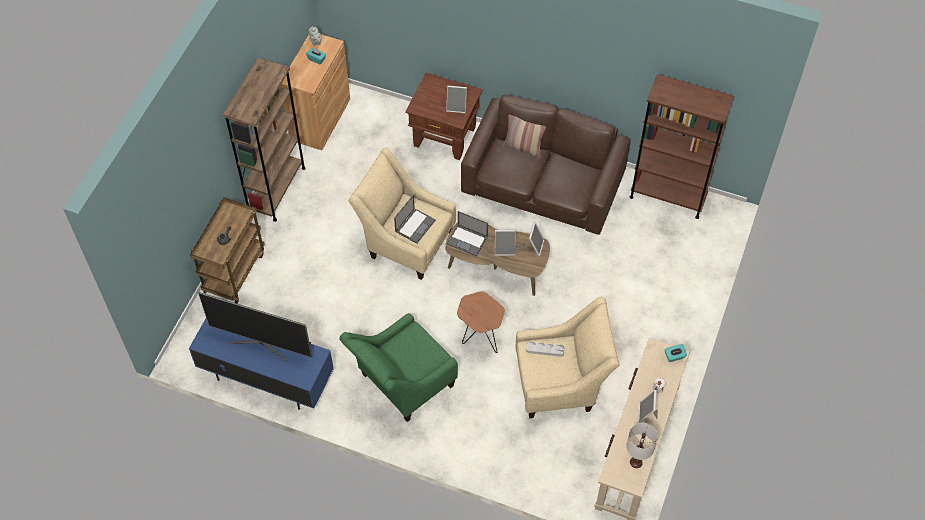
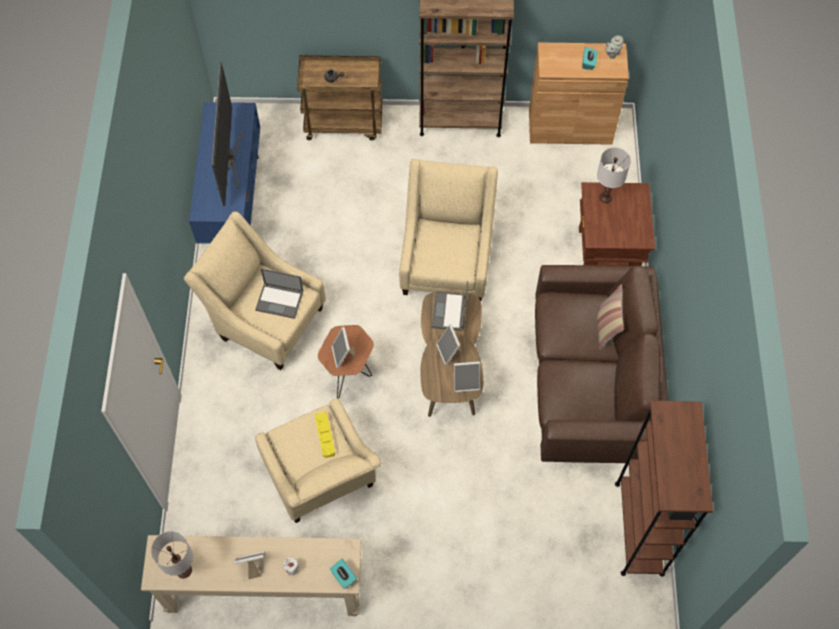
camera: 70 degrees right, 5 degrees up
green armchair [339,313,458,422] -> beige armchair [184,211,326,370]
laptop [394,195,436,244] -> laptop moved to [255,269,304,319]
picture frame [446,85,467,113] -> picture frame moved to [332,327,356,369]
grey tray [526,342,565,357] -> yellow tray [315,412,335,458]
none -> white table lamp [597,147,631,203]

